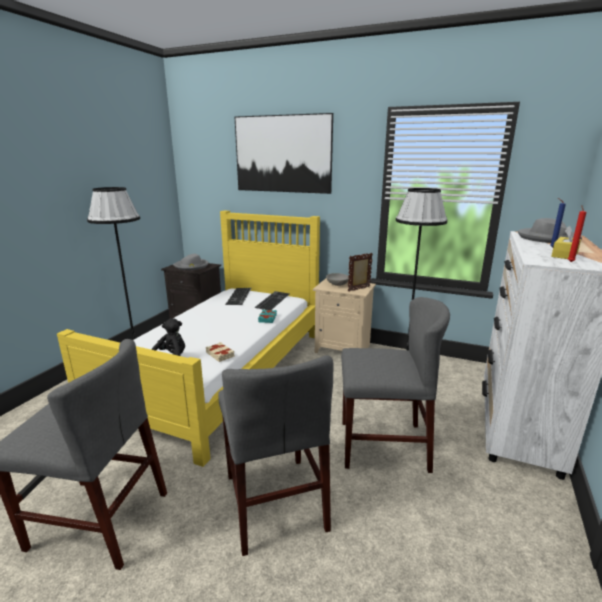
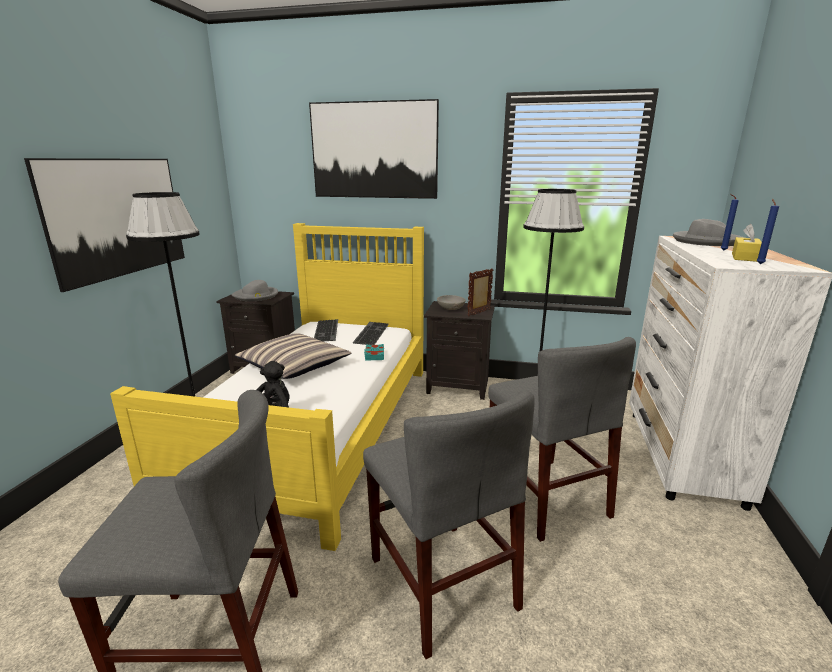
camera: 10 degrees left, 0 degrees up
beige book [206,342,235,362] -> none
beige nightstand [313,278,376,353] -> black nightstand [424,301,495,400]
grey chair [341,297,450,473] -> grey chair turned 75 degrees clockwise [488,337,636,542]
red candle [568,205,586,262] -> blue candle [756,199,779,264]
none -> picture [24,158,185,292]
none -> pillow [235,333,351,379]

